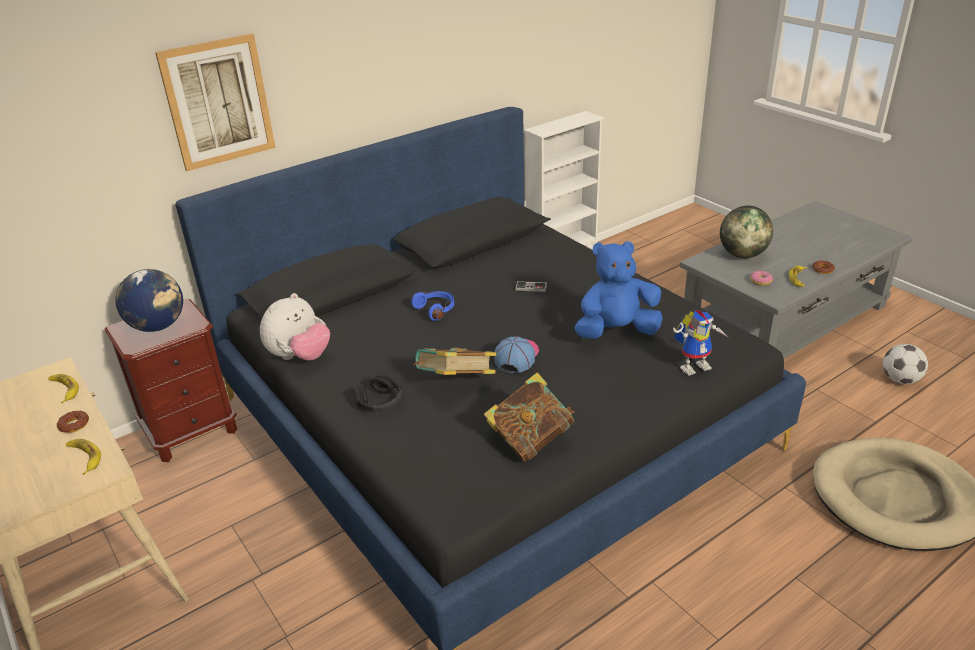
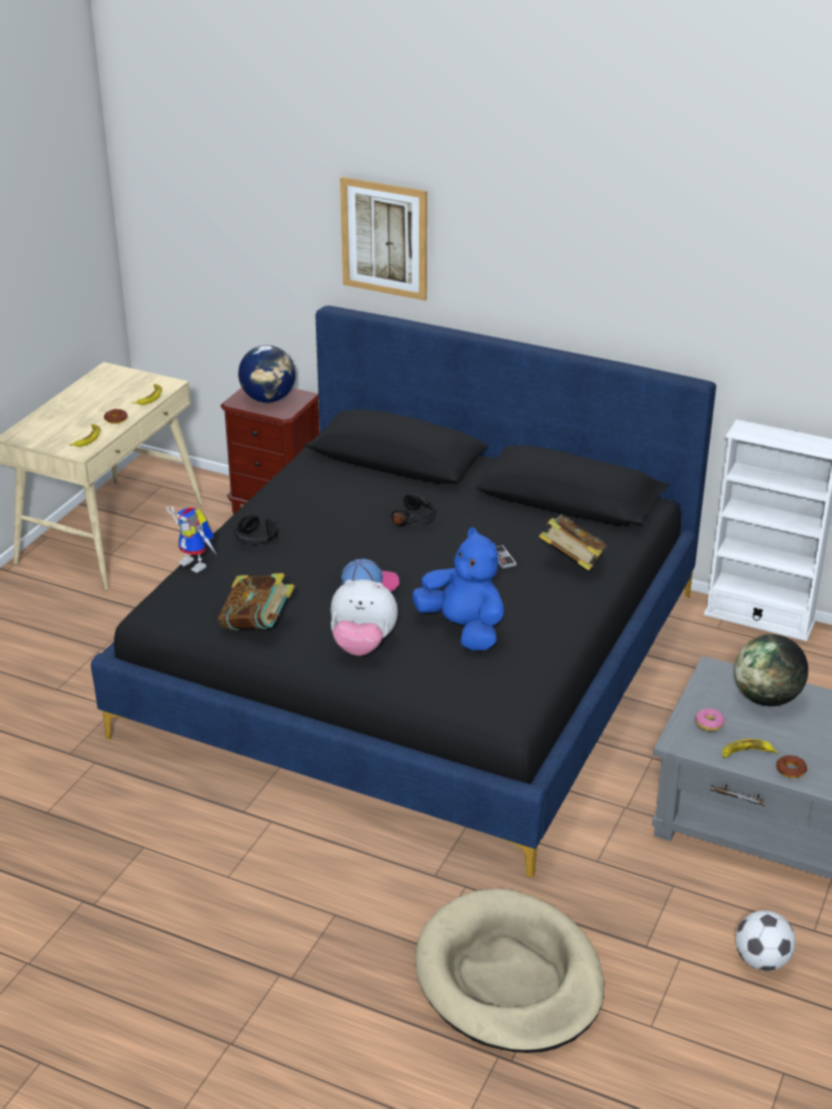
camera: 60 degrees right, 0 degrees up
plush toy [260,293,330,361] -> plush toy moved to [331,580,398,656]
blue headphones [411,291,454,321] -> black headphones [391,493,436,525]
book [414,348,496,375] -> book moved to [539,515,607,571]
toy robot [673,310,728,376] -> toy robot moved to [166,506,217,573]

